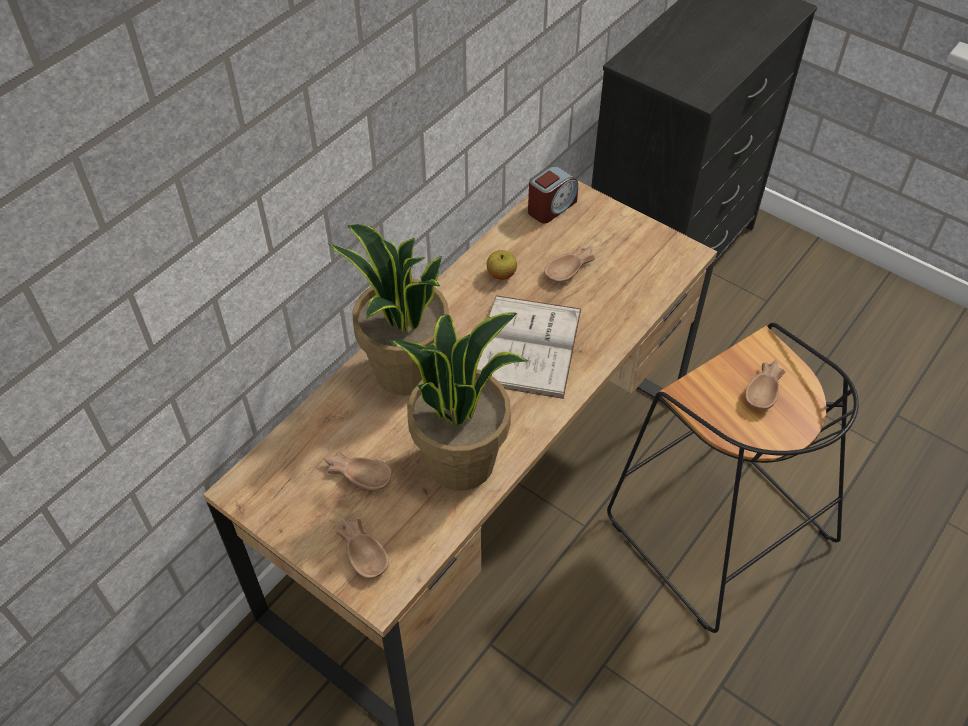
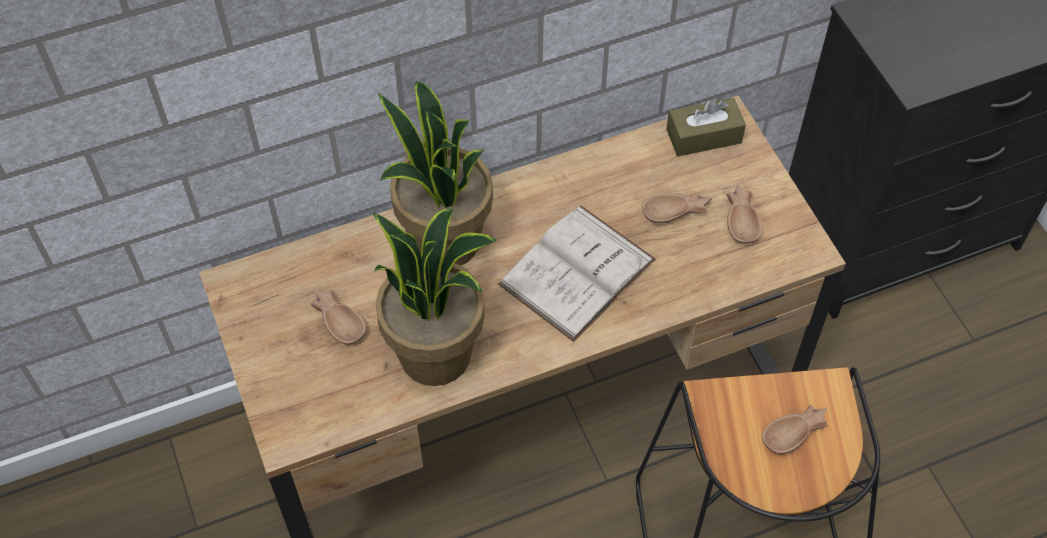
camera: 30 degrees right, 5 degrees up
brown bowl [336,517,389,579] -> brown bowl moved to [727,184,762,244]
apple [487,250,517,280] -> none
alarm clock [528,165,578,224] -> brown tissue box [666,98,746,156]

